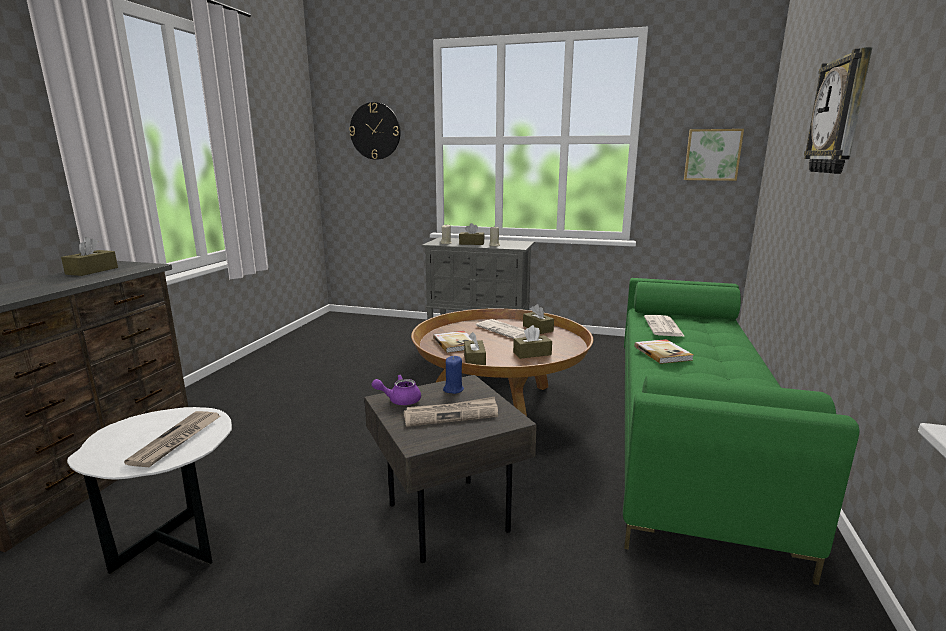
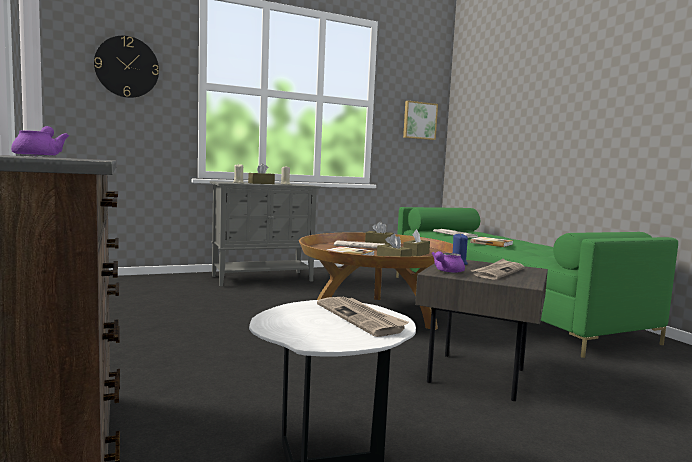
camera: 40 degrees left, 10 degrees down
brown tissue box [61,237,118,276] -> purple teapot [11,126,69,157]
wall clock [804,47,872,174] -> none

